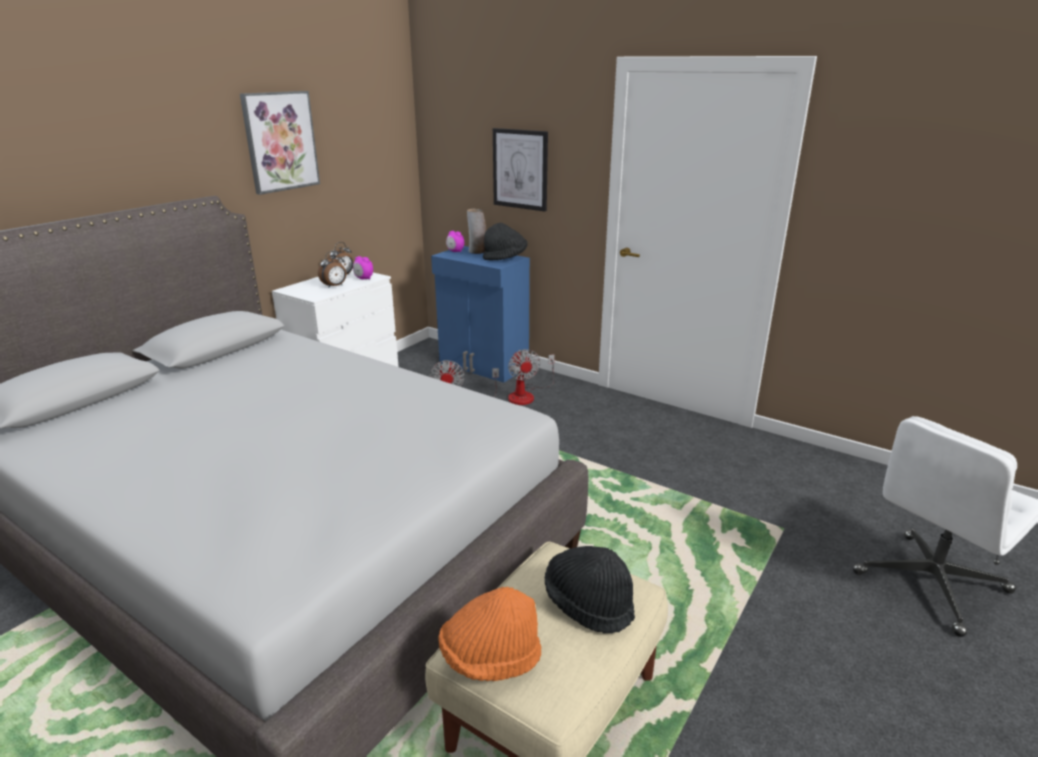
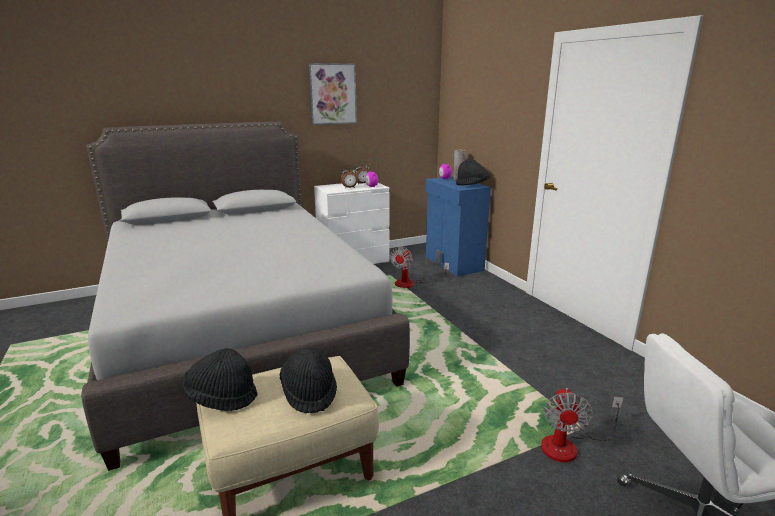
camera: 30 degrees right, 5 degrees down
orange hat [438,587,541,681] -> black hat [182,348,258,411]
picture [493,128,548,212] -> none
fan [508,349,555,405] -> fan moved to [541,388,623,462]

